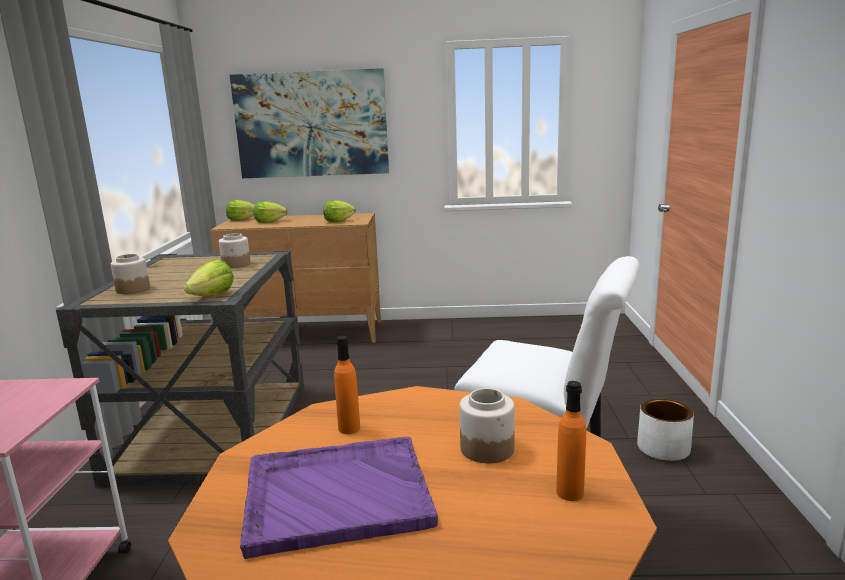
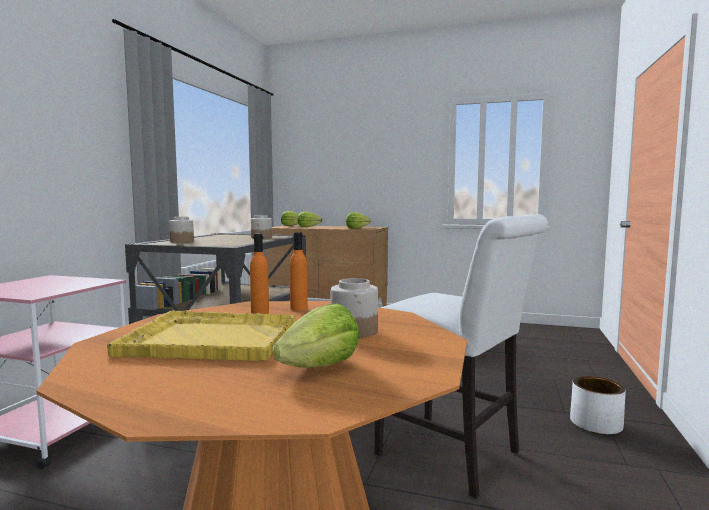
camera: 15 degrees right, 10 degrees down
lettuce [184,260,234,296] -> lettuce moved to [272,303,360,368]
picture [230,68,389,178] -> none
purple tray [240,437,438,559] -> yellow tray [107,310,295,361]
orange bottle [556,381,586,501] -> orange bottle moved to [290,232,308,311]

